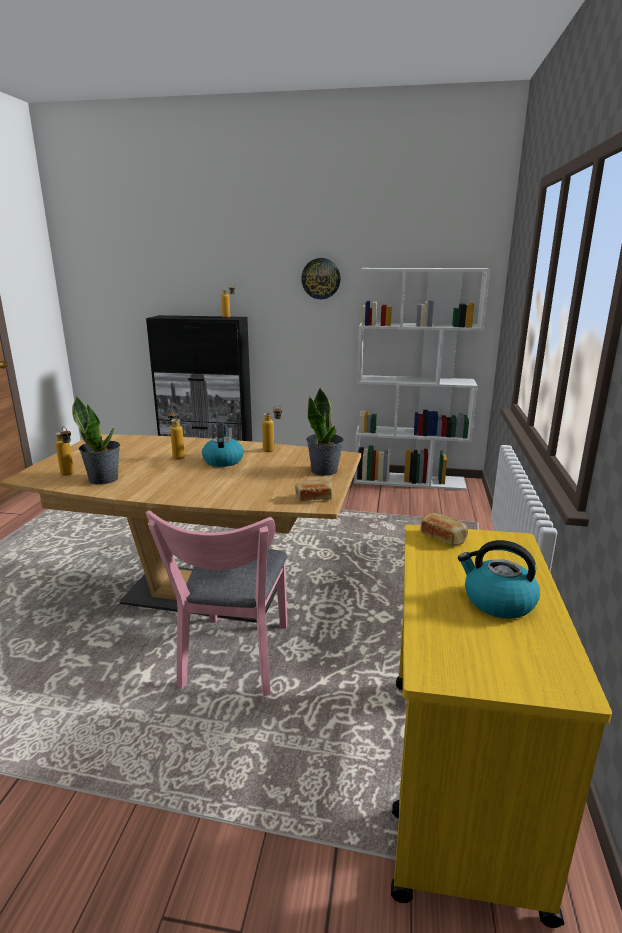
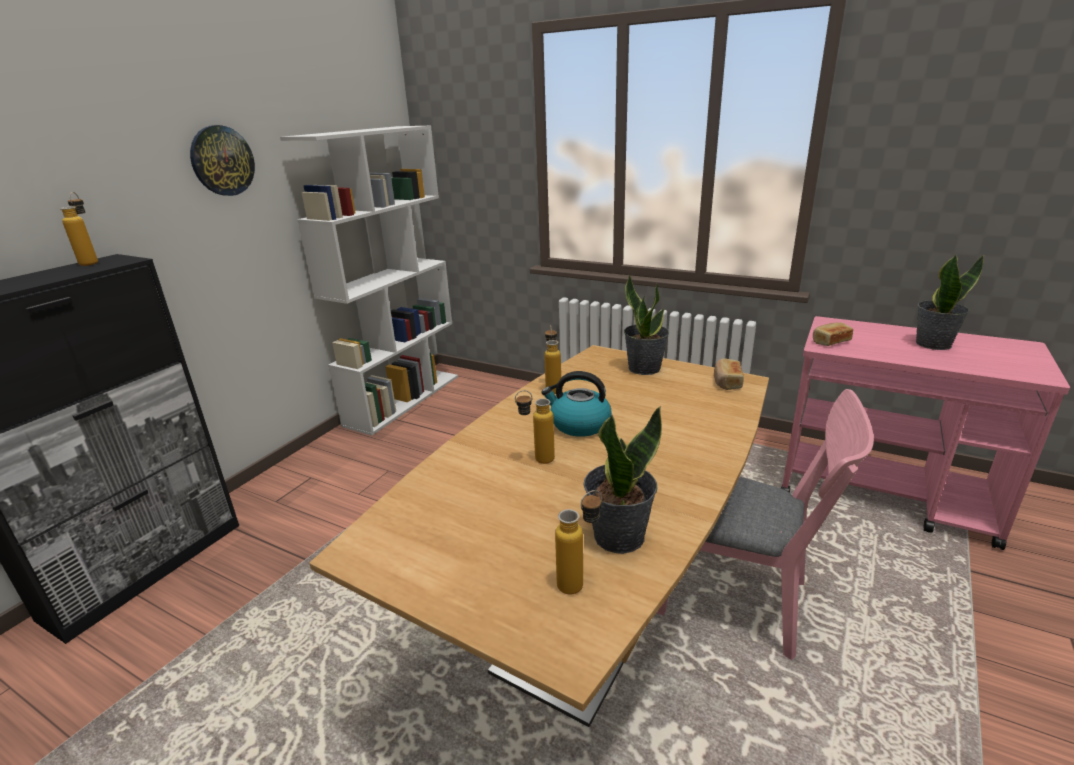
camera: 70 degrees left, 5 degrees up
yellow cart [391,525,612,928] -> pink cart [781,316,1070,550]
kettle [458,540,540,619] -> potted plant [916,255,984,350]

